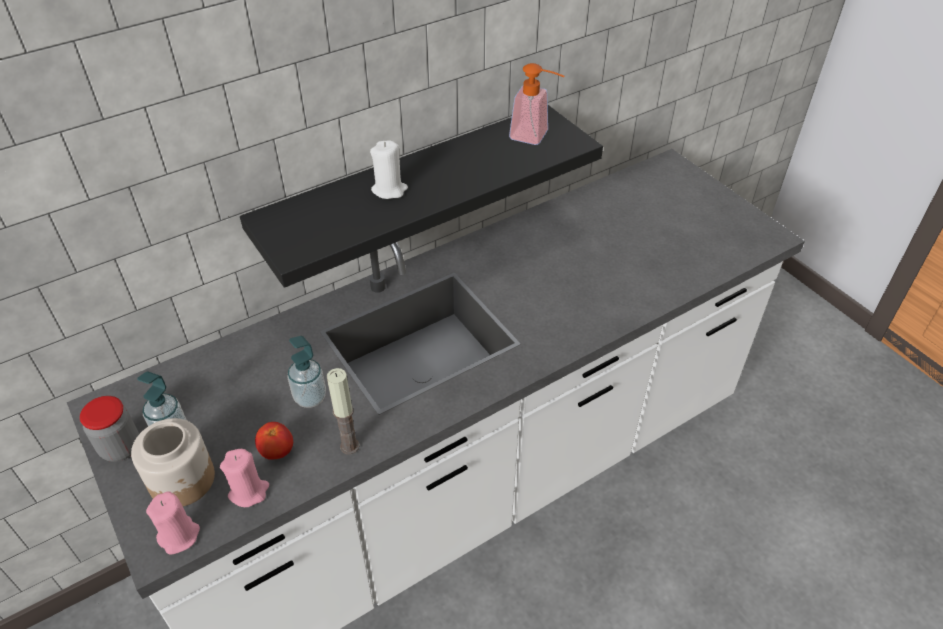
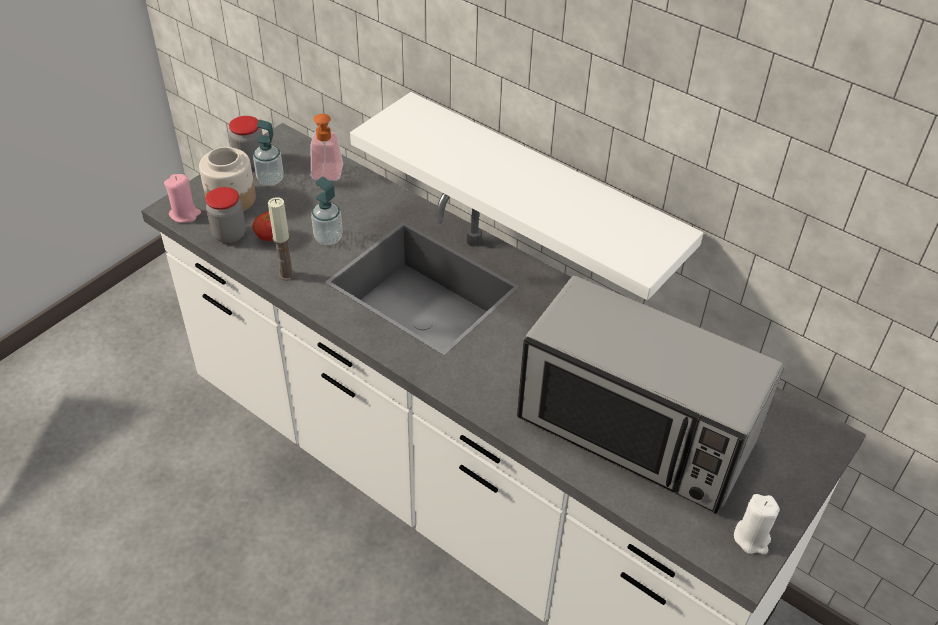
camera: 70 degrees right, 0 degrees up
pink candle [220,449,269,507] -> jar [205,187,246,243]
black shelf [240,105,603,288] -> white shelf [350,92,703,300]
white candle [370,141,408,199] -> white candle moved to [734,494,779,554]
soap dispenser [509,63,564,145] -> soap dispenser moved to [311,114,343,181]
none -> microwave [517,276,785,514]

